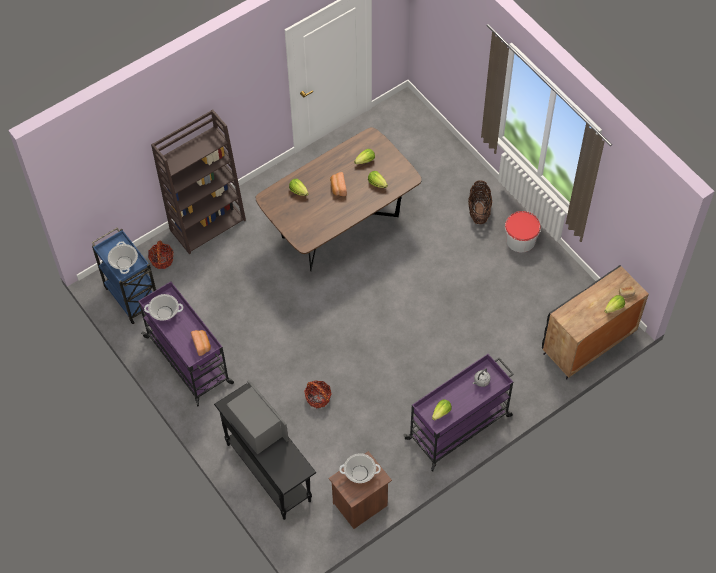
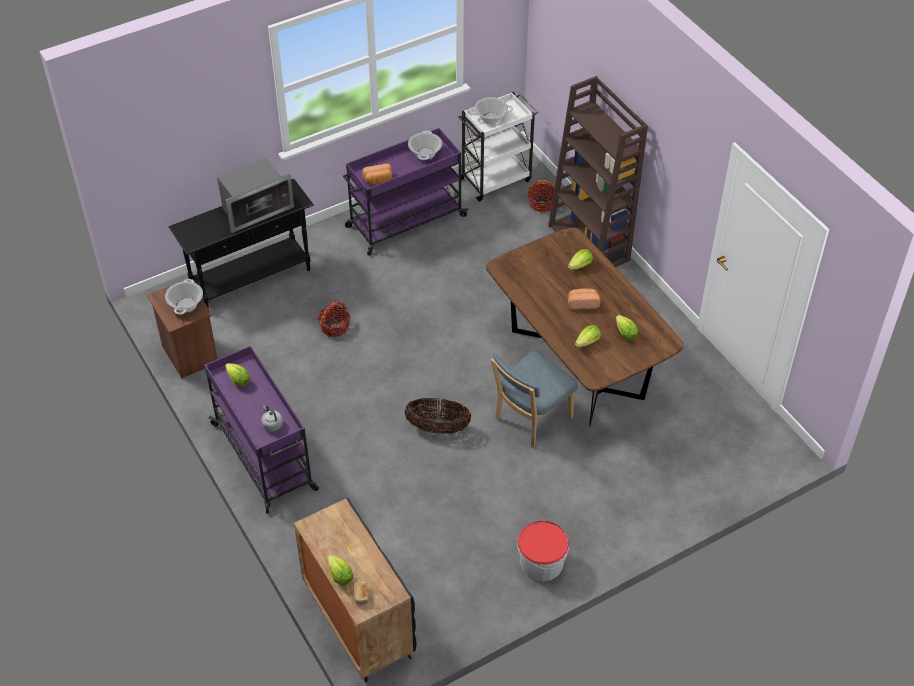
camera: 95 degrees right, 10 degrees down
blue cart [92,227,156,324] -> white cart [458,92,538,202]
basket [468,180,492,224] -> basket moved to [404,398,471,434]
none -> blue chair [491,351,578,448]

